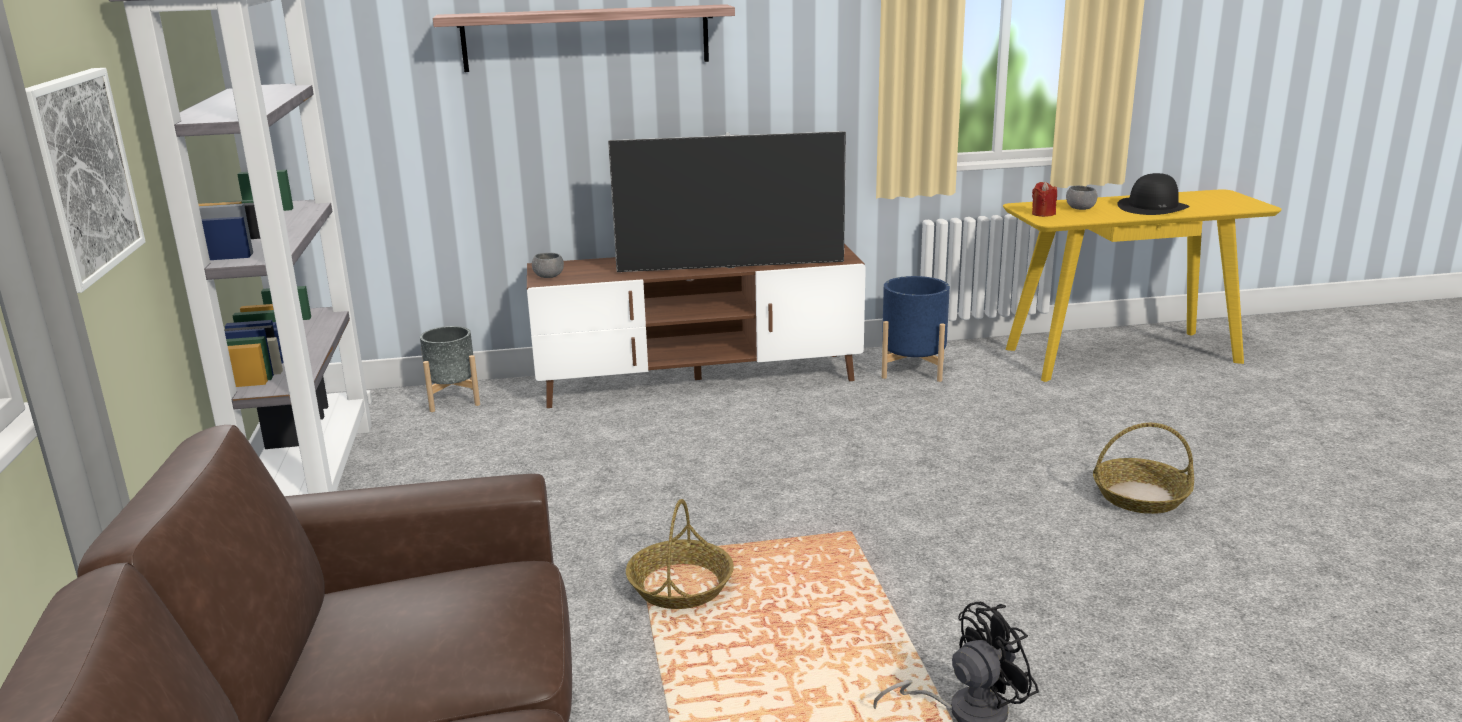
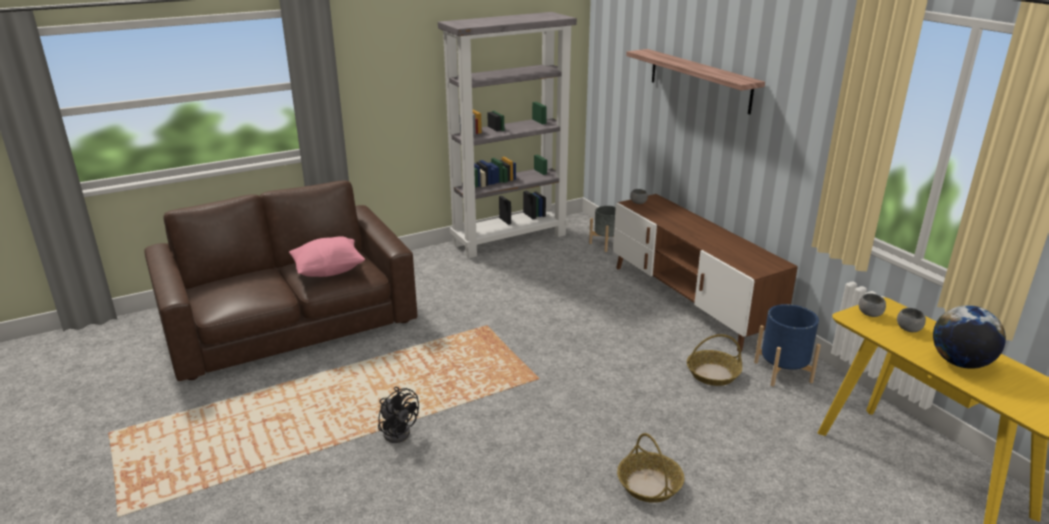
camera: 70 degrees right, 5 degrees up
picture [25,68,146,293] -> none
television [608,131,846,272] -> none
basket [626,499,734,609] -> basket moved to [687,334,742,386]
red candle [1032,181,1057,217] -> grey bowl [859,293,886,317]
black hat [1117,173,1189,215] -> globe [933,305,1006,369]
none -> pink pillow [289,236,365,277]

